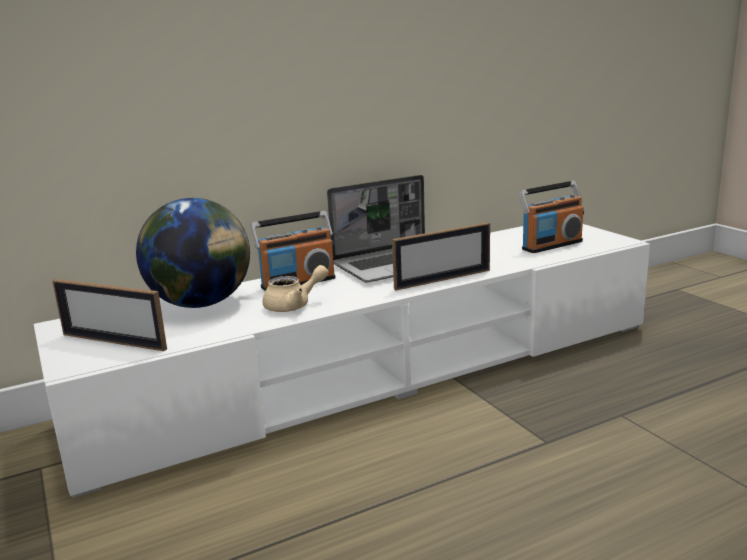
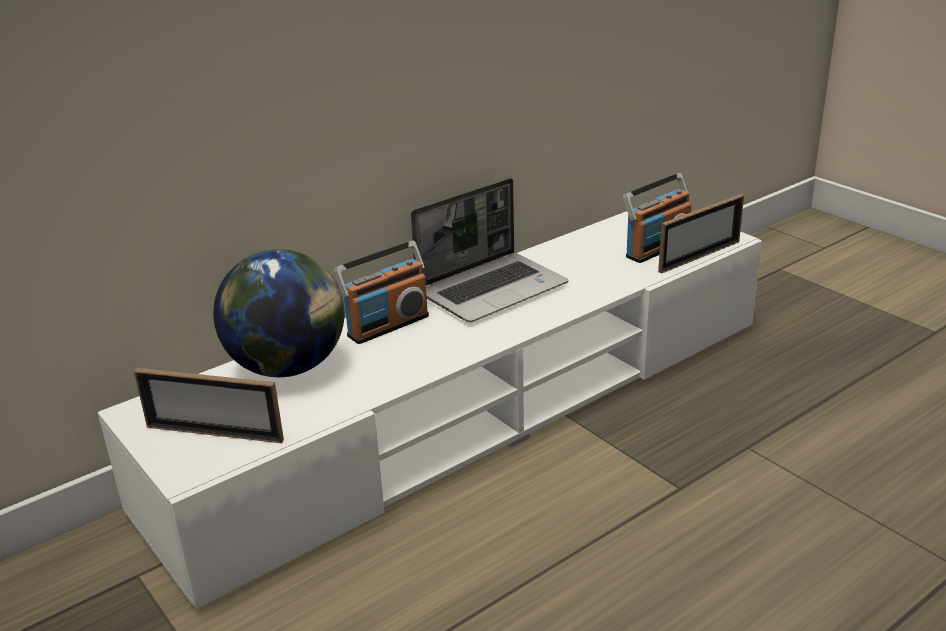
camera: 10 degrees left, 10 degrees up
beige teapot [262,265,328,312] -> none
picture frame [392,222,490,290] -> picture frame moved to [658,194,744,274]

